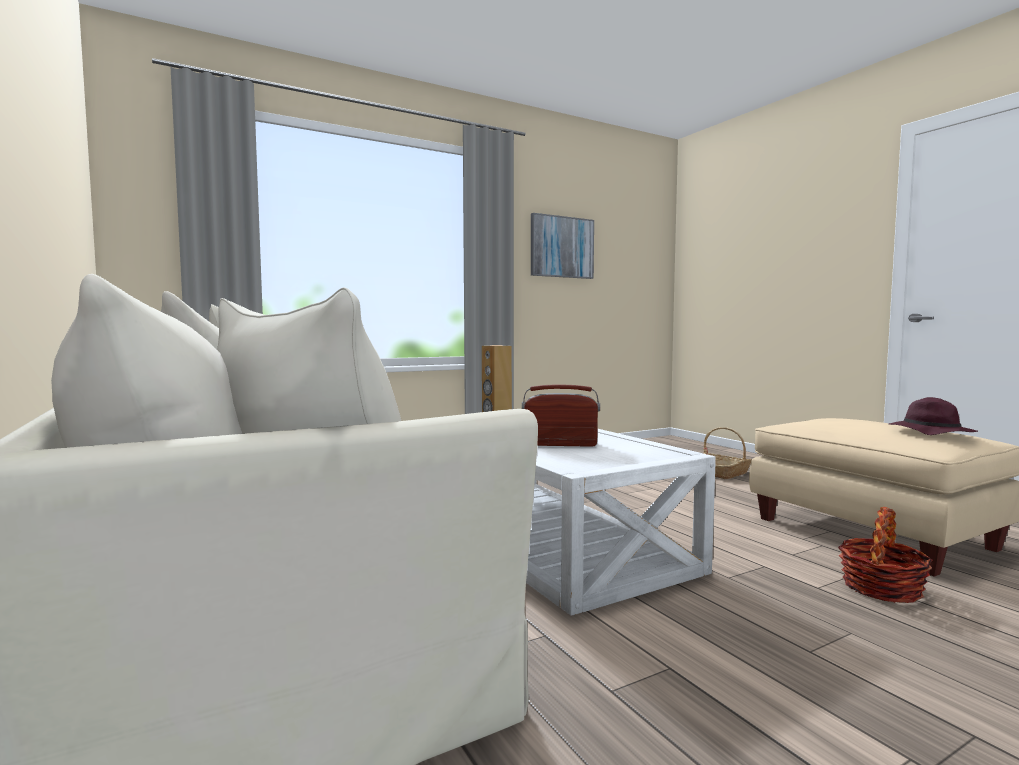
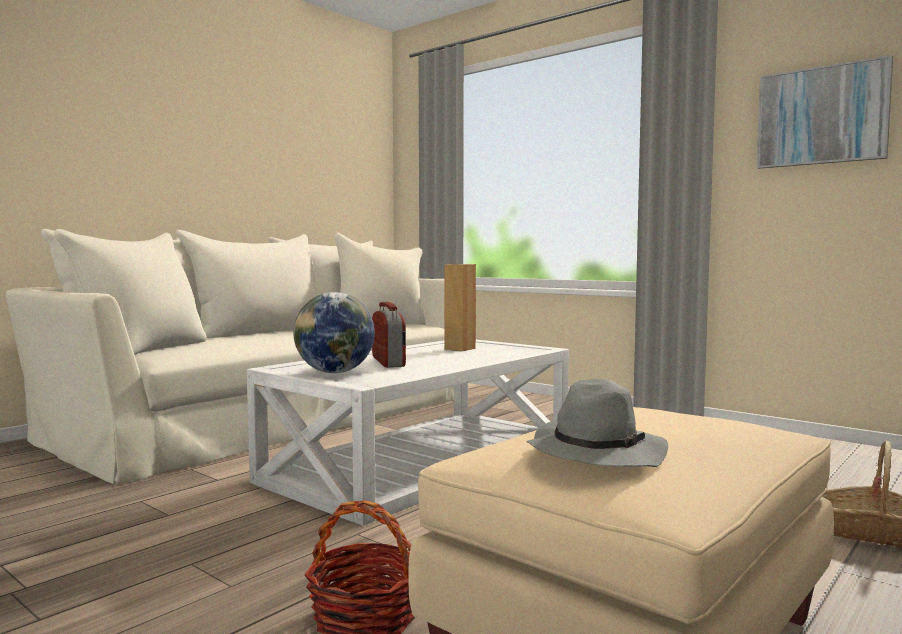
camera: 70 degrees right, 0 degrees up
purple hat [889,397,978,435] -> grey hat [526,379,668,467]
none -> globe [293,292,375,373]

